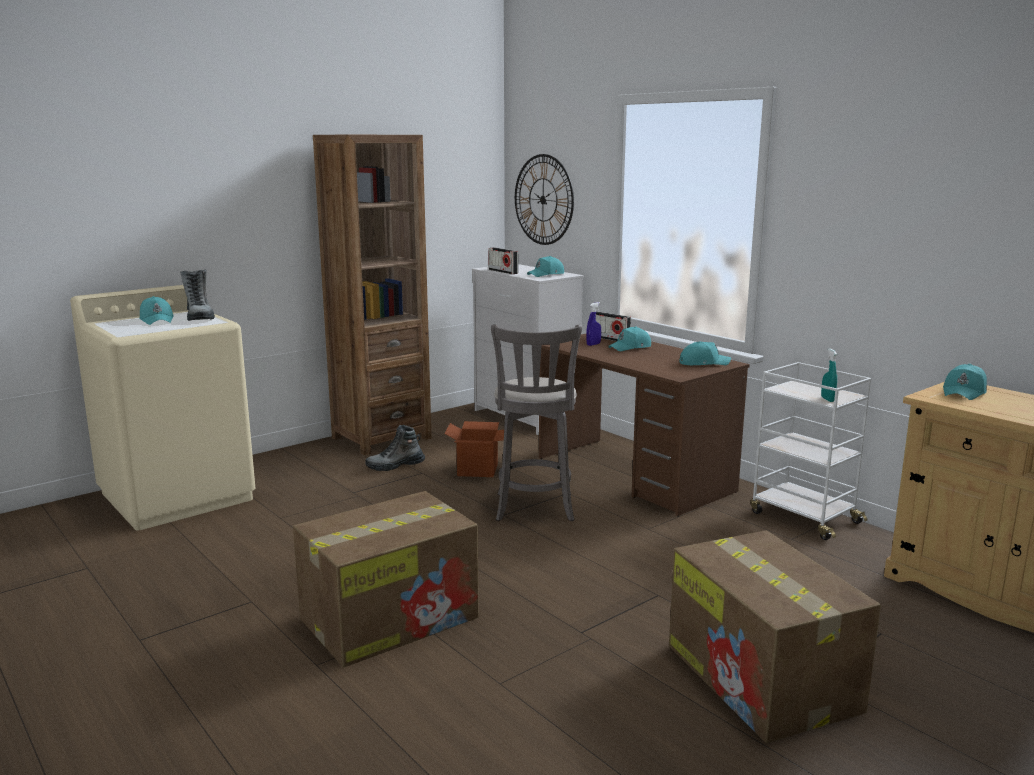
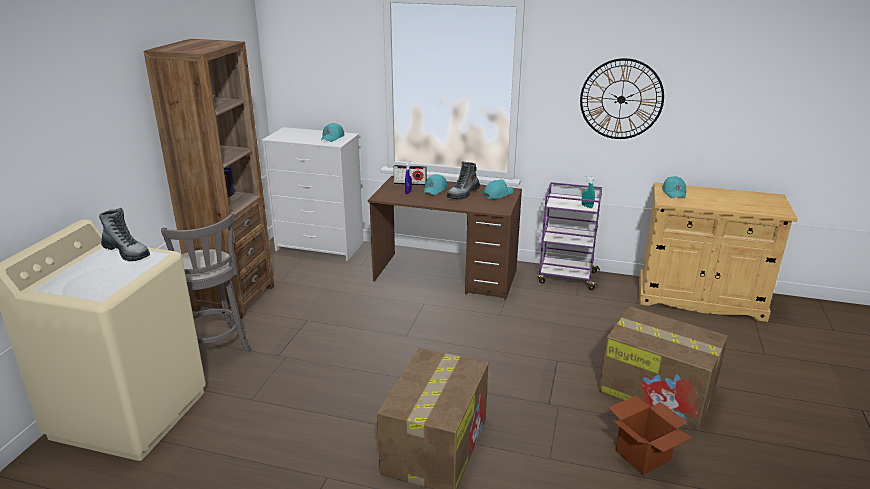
camera: 35 degrees left, 10 degrees up
turquoise cap [140,296,174,325] -> none
boot [366,425,425,471] -> boot moved to [447,162,480,199]
cardboard box [444,421,504,477] -> cardboard box moved to [608,395,693,475]
radio [489,247,518,274] -> none
grey stool [491,324,582,521] -> grey stool moved to [161,212,251,351]
wall clock [515,154,574,245] -> wall clock moved to [580,58,664,139]
white cart [750,362,871,540] -> purple cart [537,182,602,290]

